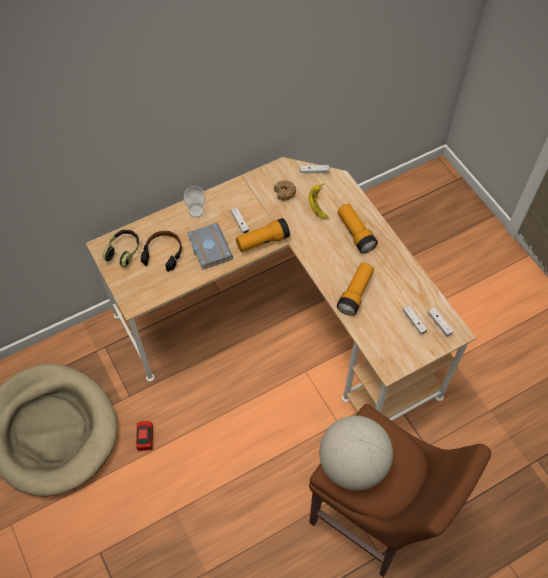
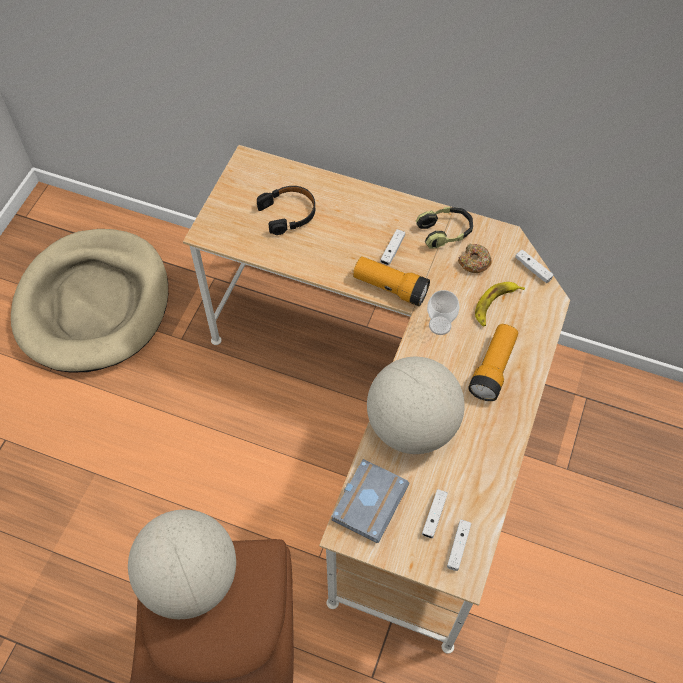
camera: 50 degrees right, 0 degrees up
headphones [103,230,139,268] -> headphones moved to [416,207,473,248]
toy car [136,421,153,451] -> none
cup [184,186,205,218] -> cup moved to [427,290,460,335]
grey book [188,223,233,270] -> grey book moved to [331,459,409,543]
flashlight [337,263,374,316] -> globe [367,357,465,454]

